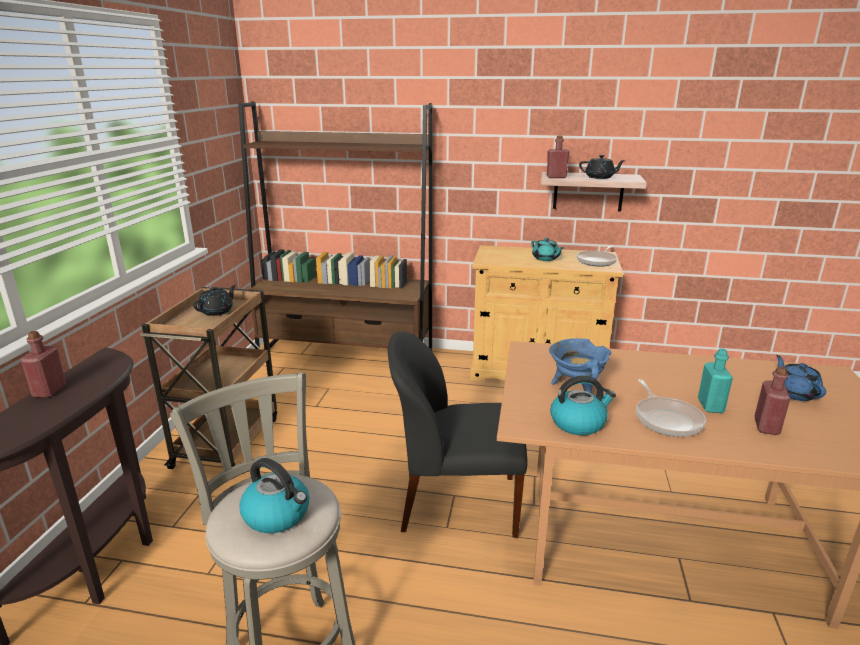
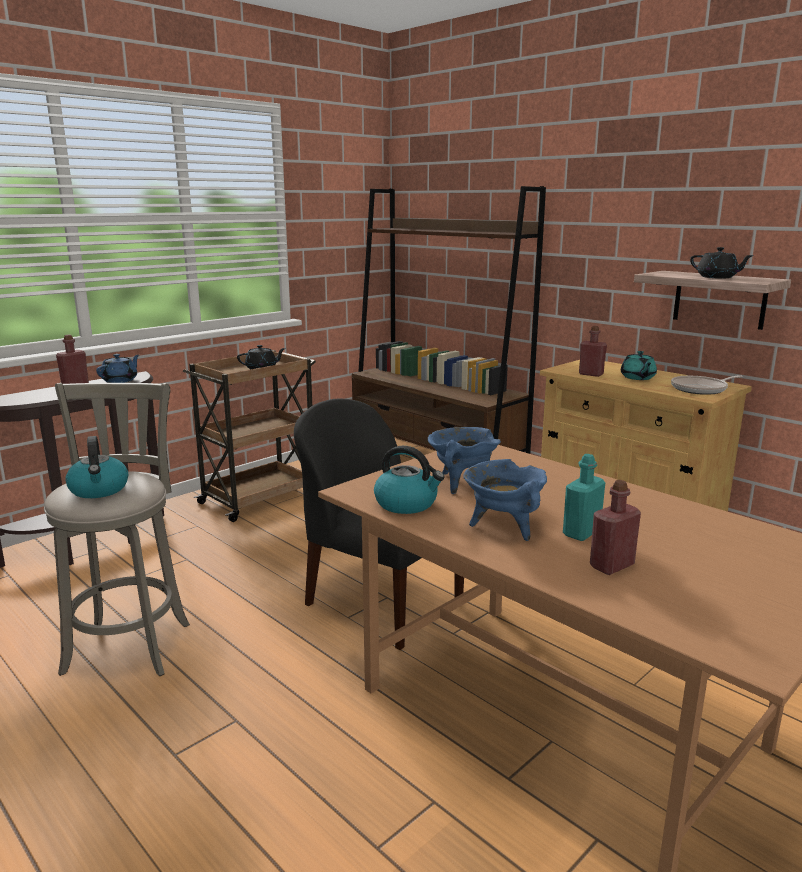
camera: 35 degrees right, 5 degrees down
red bottle [546,135,570,178] -> red bottle moved to [579,326,607,377]
frying pan [636,379,706,437] -> blue cooking pot [463,459,547,541]
blue teapot [776,355,826,401] -> blue teapot moved to [96,354,140,383]

